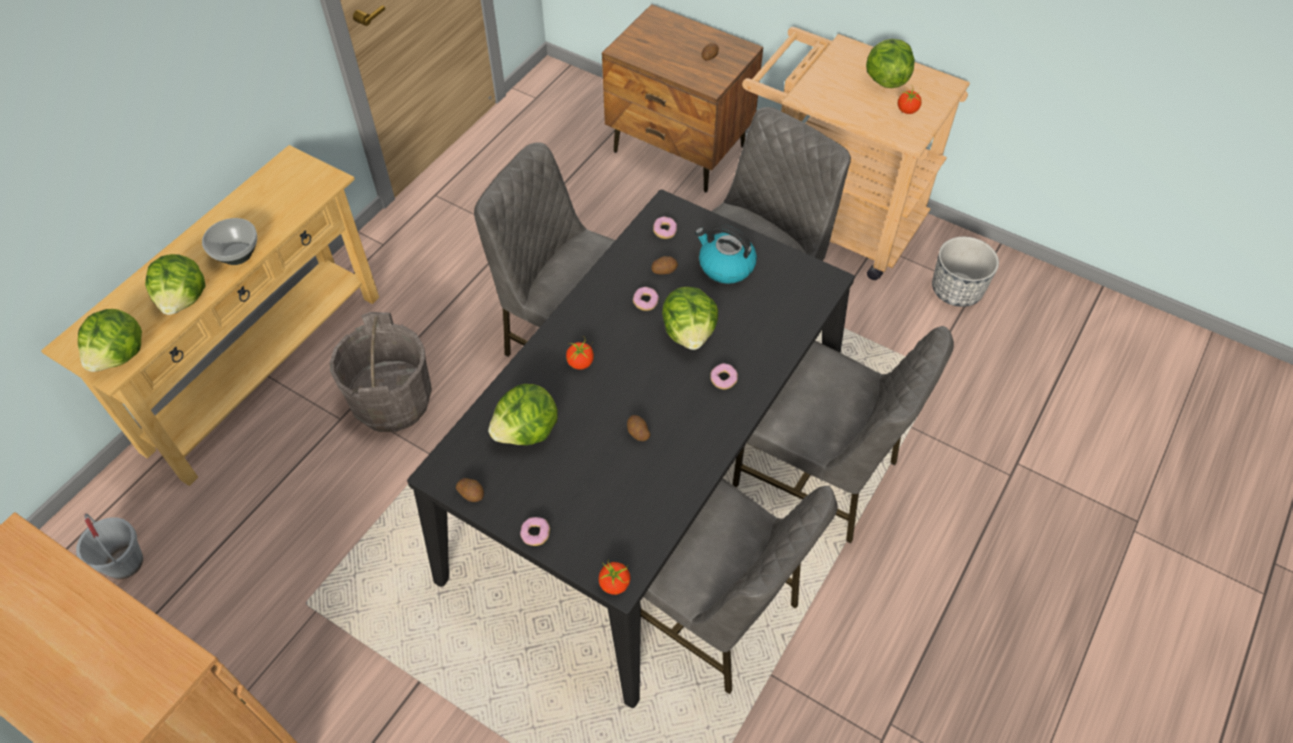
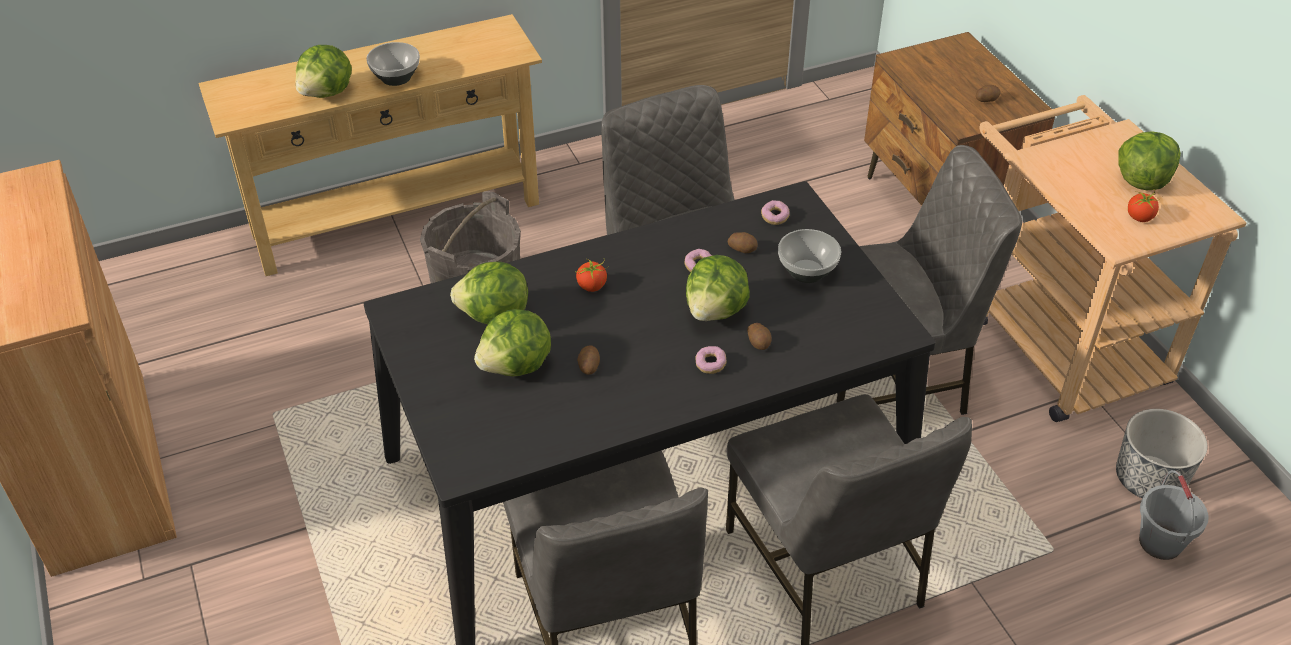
camera: 35 degrees right, 10 degrees down
grey bucket [76,513,143,579] -> grey bucket moved to [1139,470,1209,560]
lettuce [78,309,142,372] -> lettuce moved to [474,309,551,376]
potato [456,478,484,502] -> potato moved to [747,323,772,350]
donut [520,517,550,546] -> none
tomato [599,560,630,595] -> none
kettle [695,224,757,284] -> bowl [778,229,841,283]

